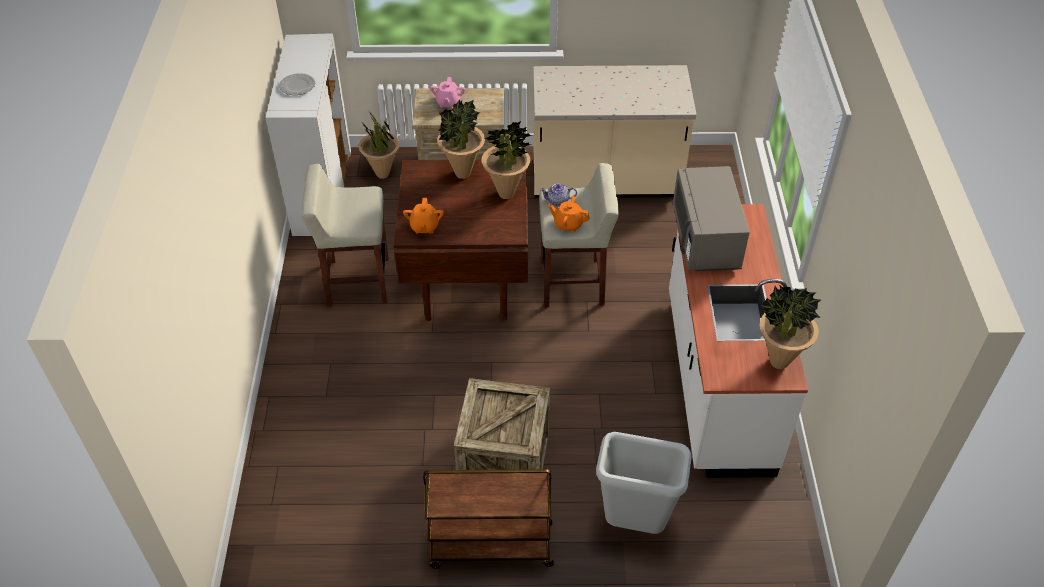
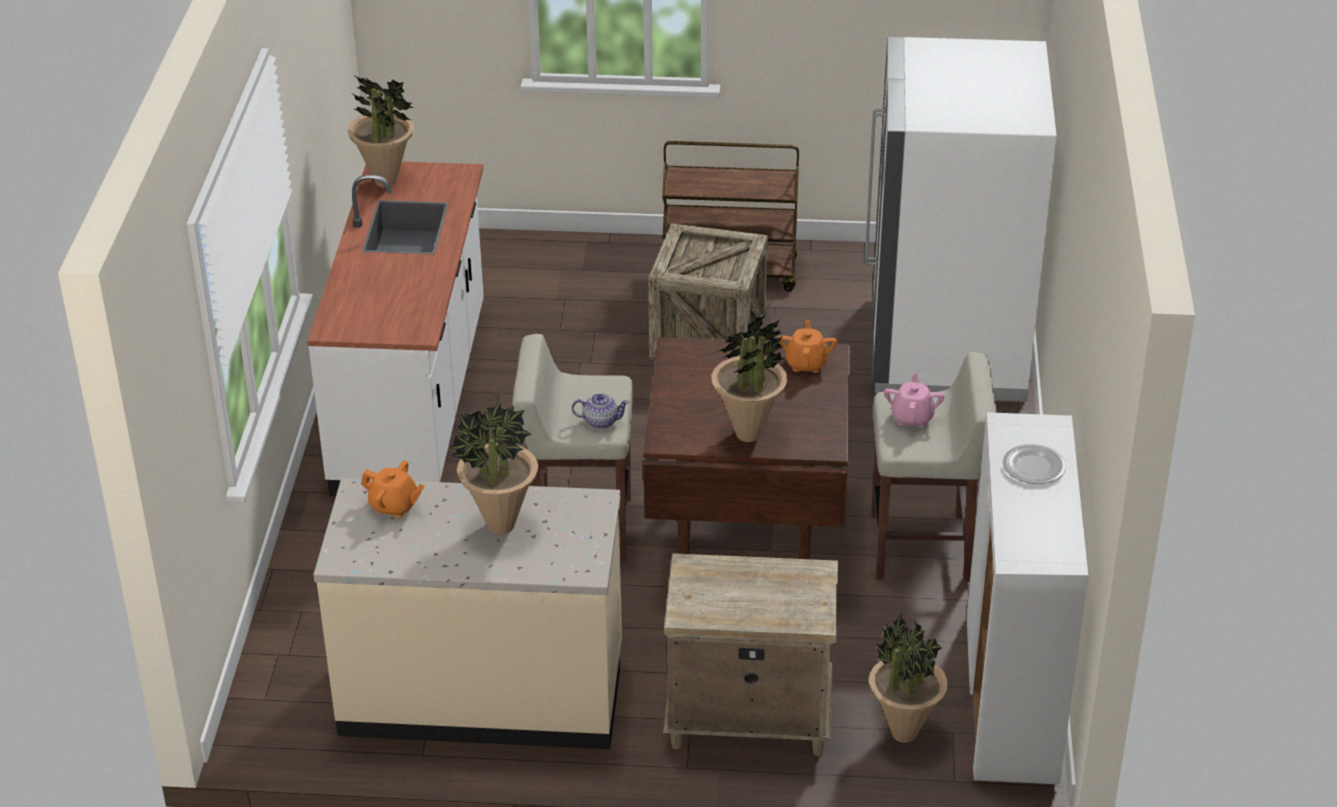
camera: 175 degrees left, 10 degrees down
pink teapot [430,77,465,108] -> pink teapot moved to [884,373,945,427]
potted plant [482,121,533,199] -> potted plant moved to [449,402,538,535]
orange teapot [548,196,590,232] -> orange teapot moved to [361,461,425,518]
grey trash can [596,432,691,534] -> none
grey microwave [673,166,750,271] -> none
none -> white fridge [865,37,1057,402]

